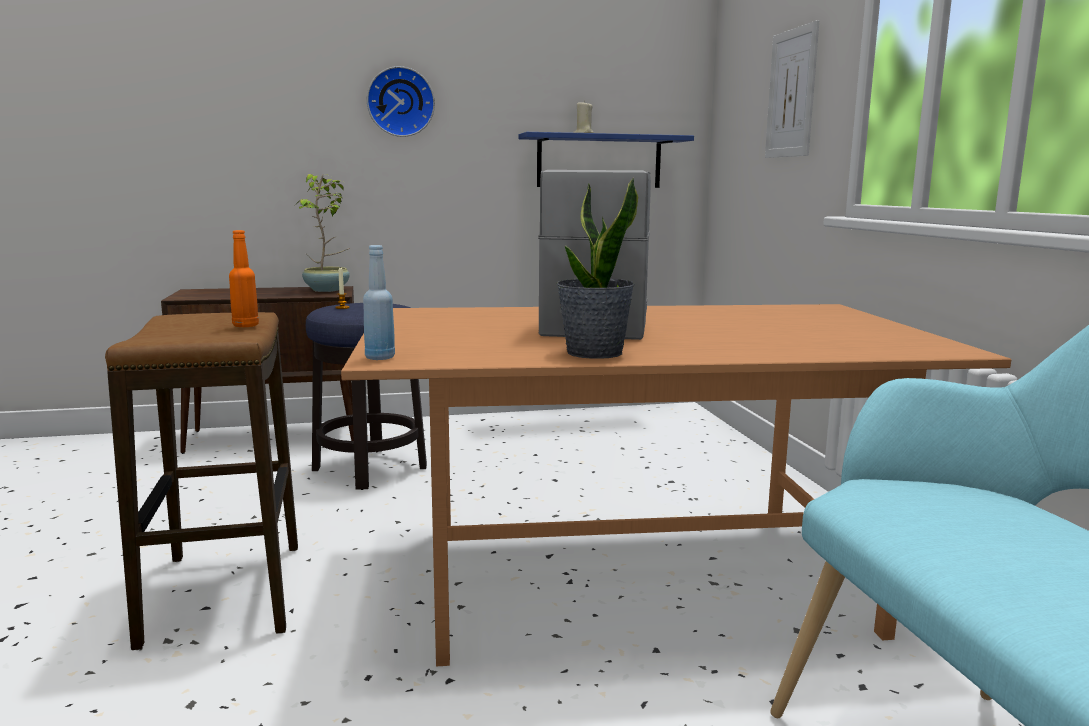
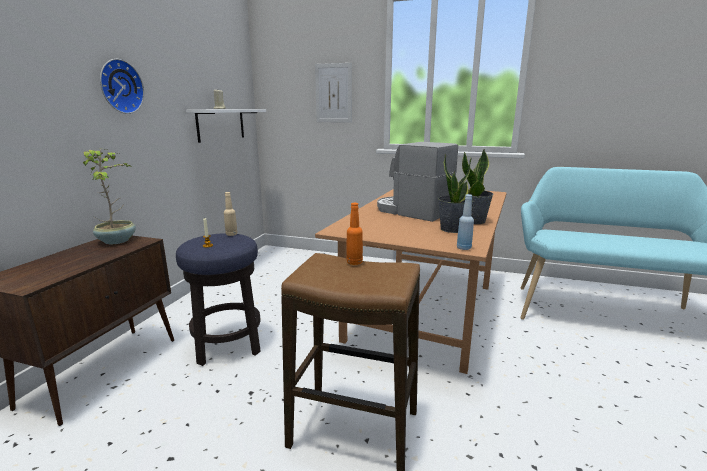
camera: 60 degrees left, 5 degrees up
blue shelf [518,132,694,188] -> white shelf [186,109,266,143]
none -> beige bottle [224,192,237,236]
none -> potted plant [438,154,473,233]

